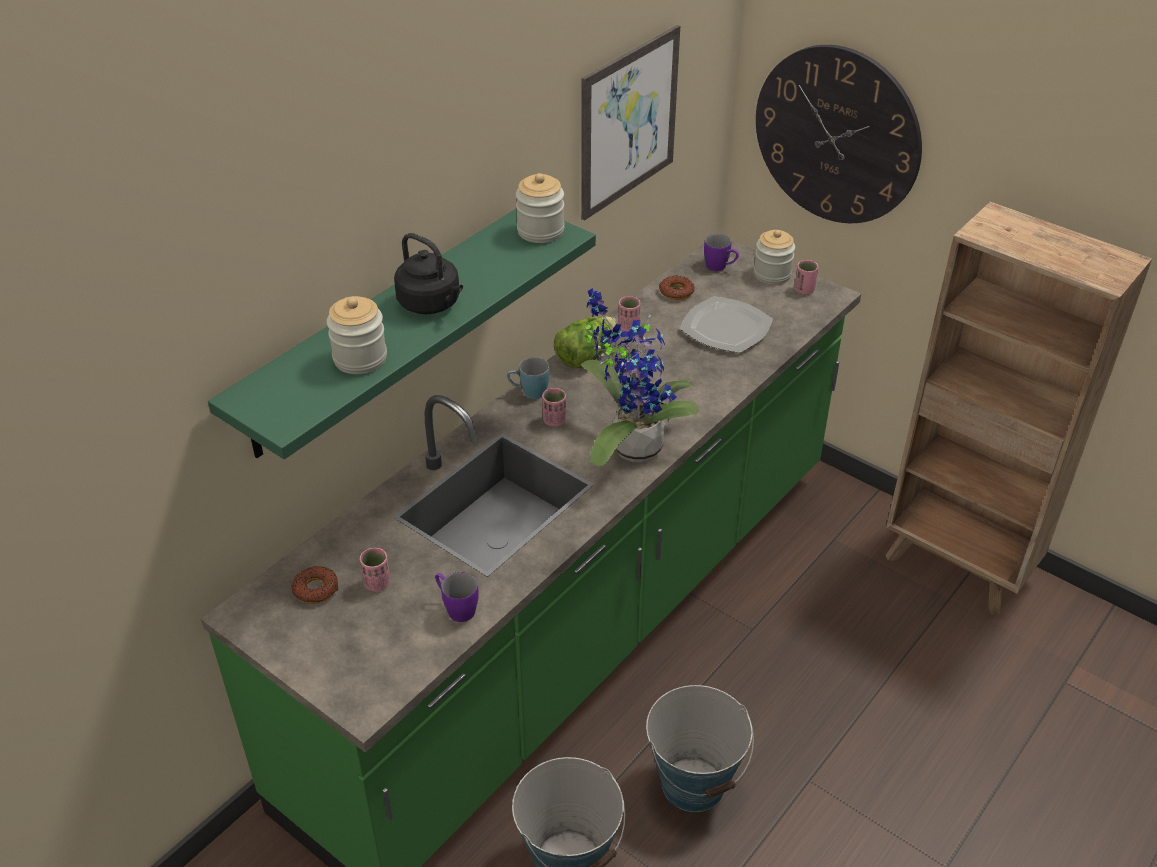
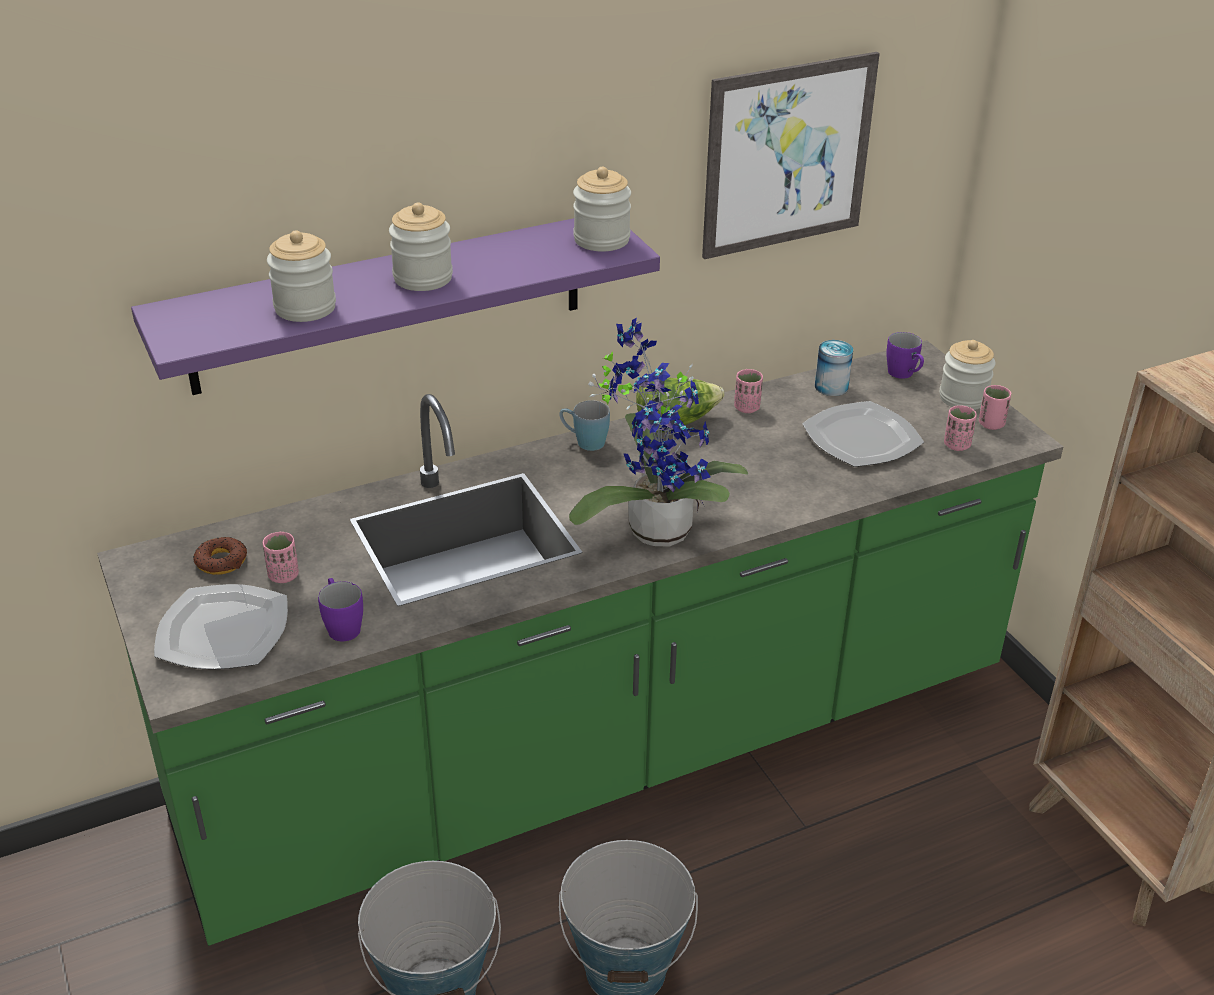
camera: 25 degrees right, 5 degrees down
green shelf [208,208,596,459] -> purple shelf [131,218,660,395]
black kettle [394,233,463,314] -> jar [389,202,453,291]
pink cup [542,388,566,427] -> pink cup moved to [944,405,977,451]
donut [659,276,695,300] -> can [815,340,853,396]
wall clock [756,45,922,223] -> none
none -> plate [154,584,288,670]

